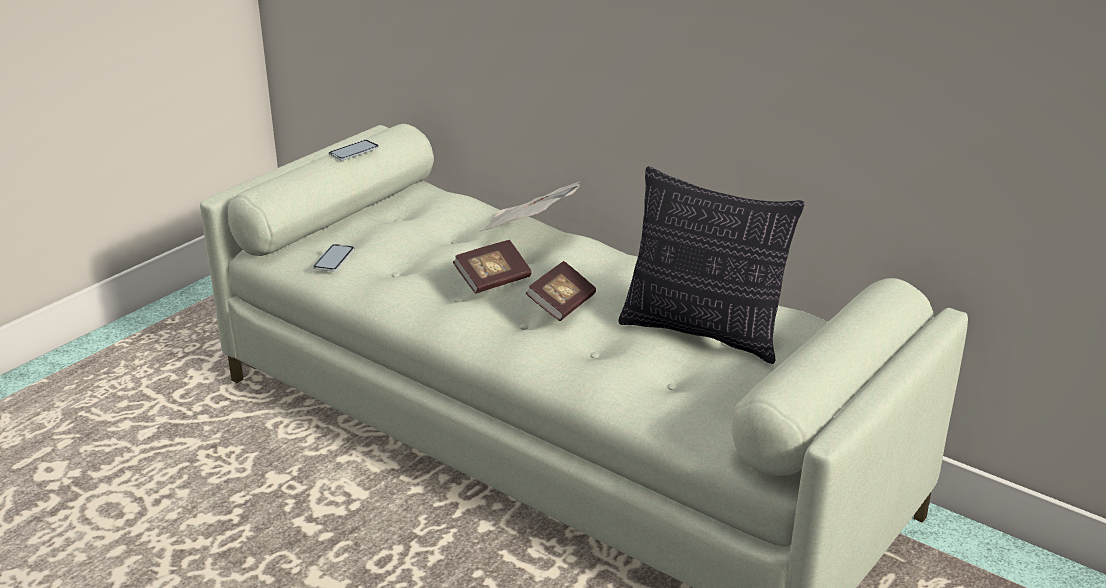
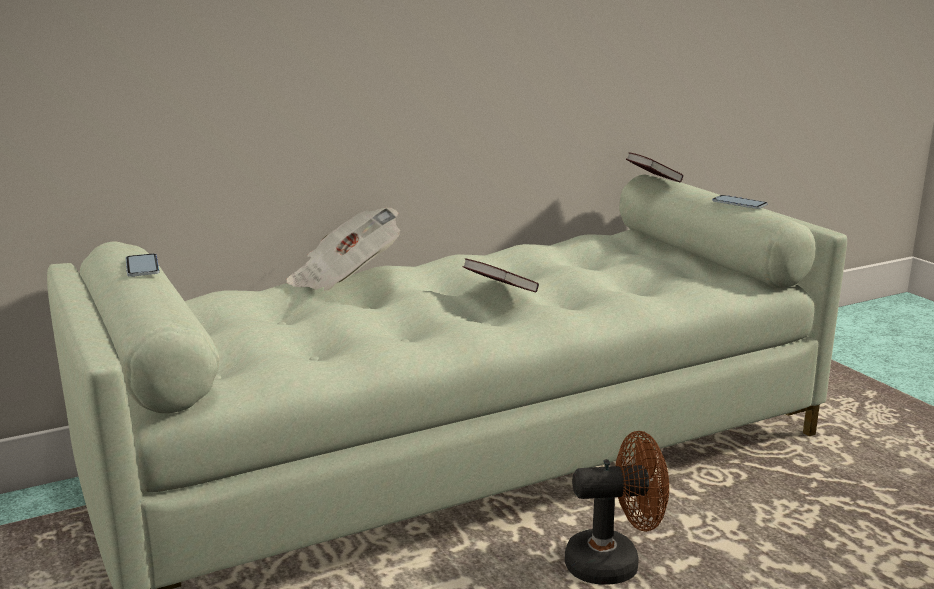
camera: 65 degrees left, 10 degrees down
phone [313,244,355,272] -> phone moved to [712,195,768,209]
book [453,240,532,294] -> book moved to [626,152,683,182]
pillow [618,166,805,364] -> none
none -> brown fan [565,431,669,585]

